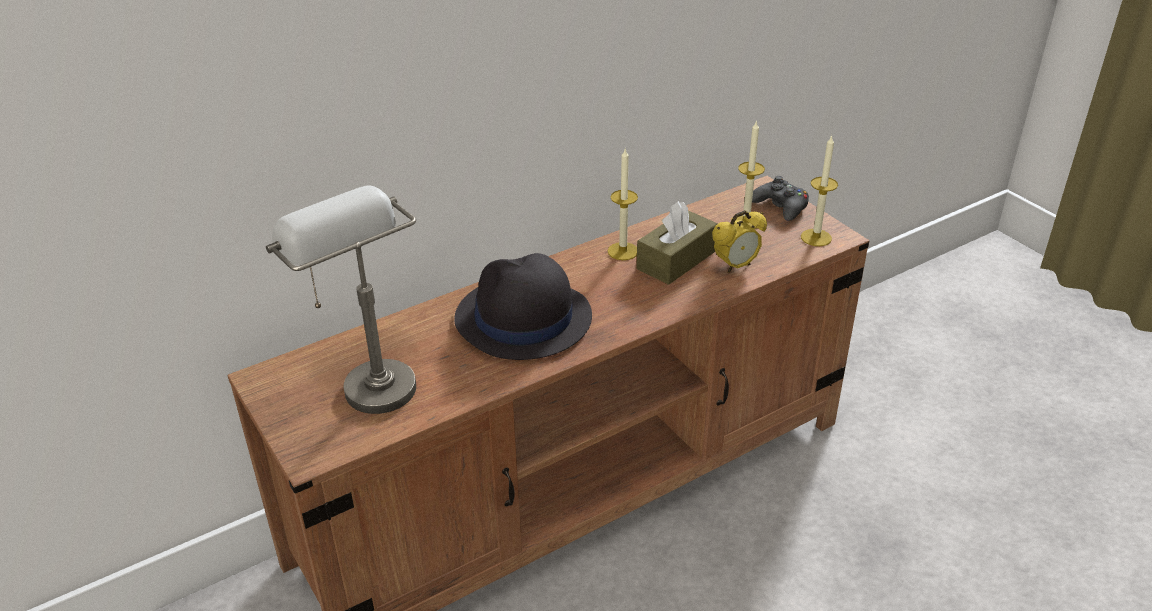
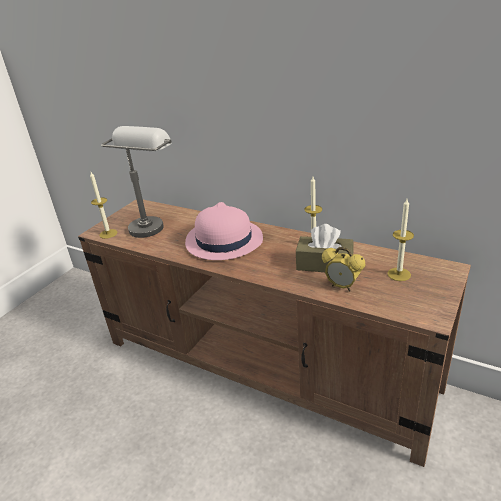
camera: 65 degrees right, 5 degrees down
black hat [454,253,592,360] -> pink hat [185,202,263,260]
black game controller [752,176,809,221] -> none
candle [801,135,838,246] -> candle moved to [90,172,118,239]

